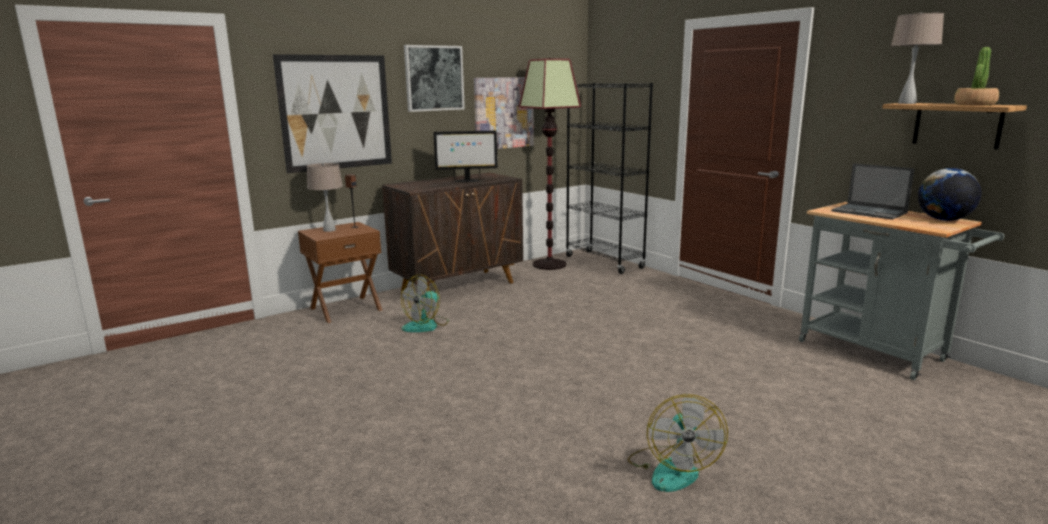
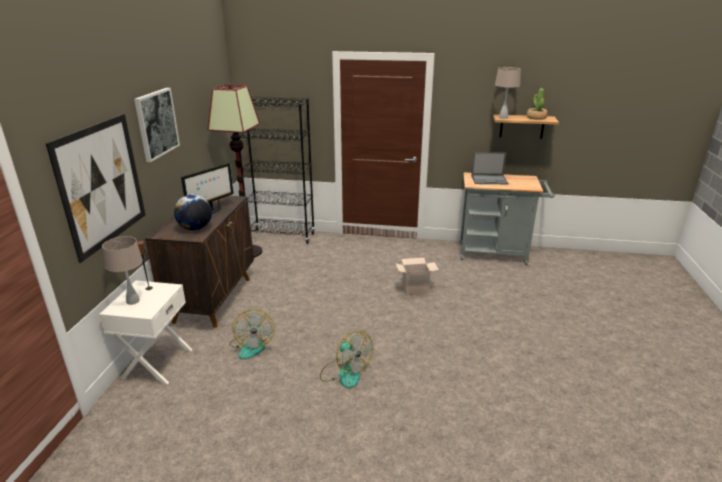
camera: 45 degrees left, 10 degrees up
brown nightstand [298,222,383,323] -> white nightstand [99,281,192,384]
picture [474,77,534,149] -> none
fan [628,394,728,492] -> fan moved to [320,331,374,389]
globe [918,168,981,221] -> globe moved to [174,194,212,230]
none -> cardboard box [396,258,439,295]

